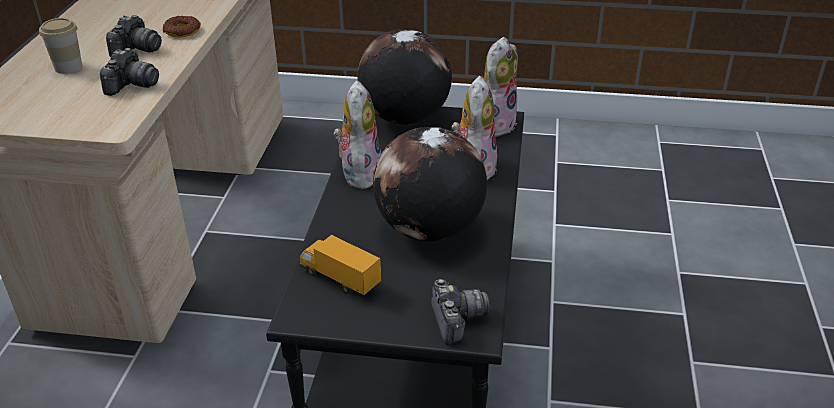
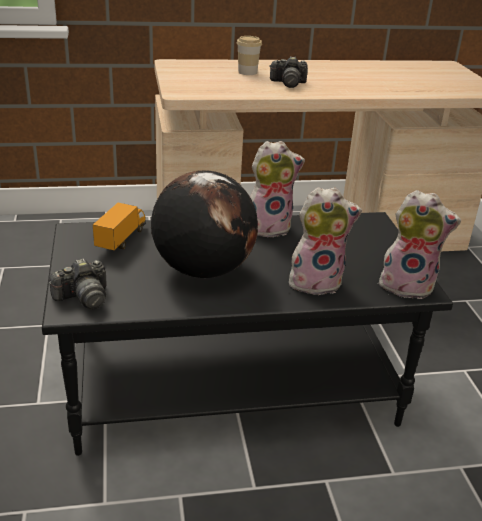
camera: 70 degrees right, 5 degrees down
camera [100,48,159,96] -> none
donut [162,16,201,37] -> none
globe [357,29,452,125] -> none

